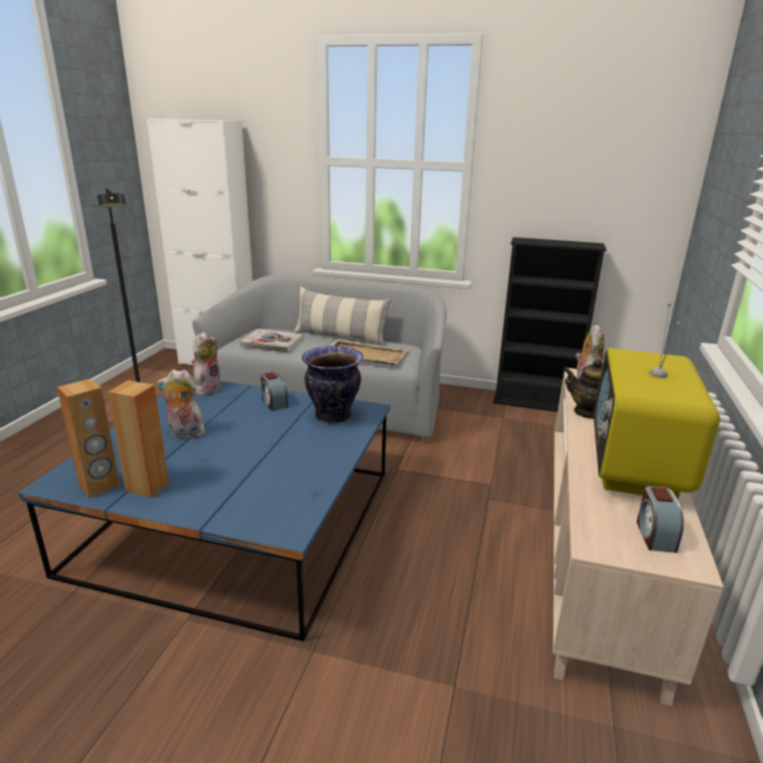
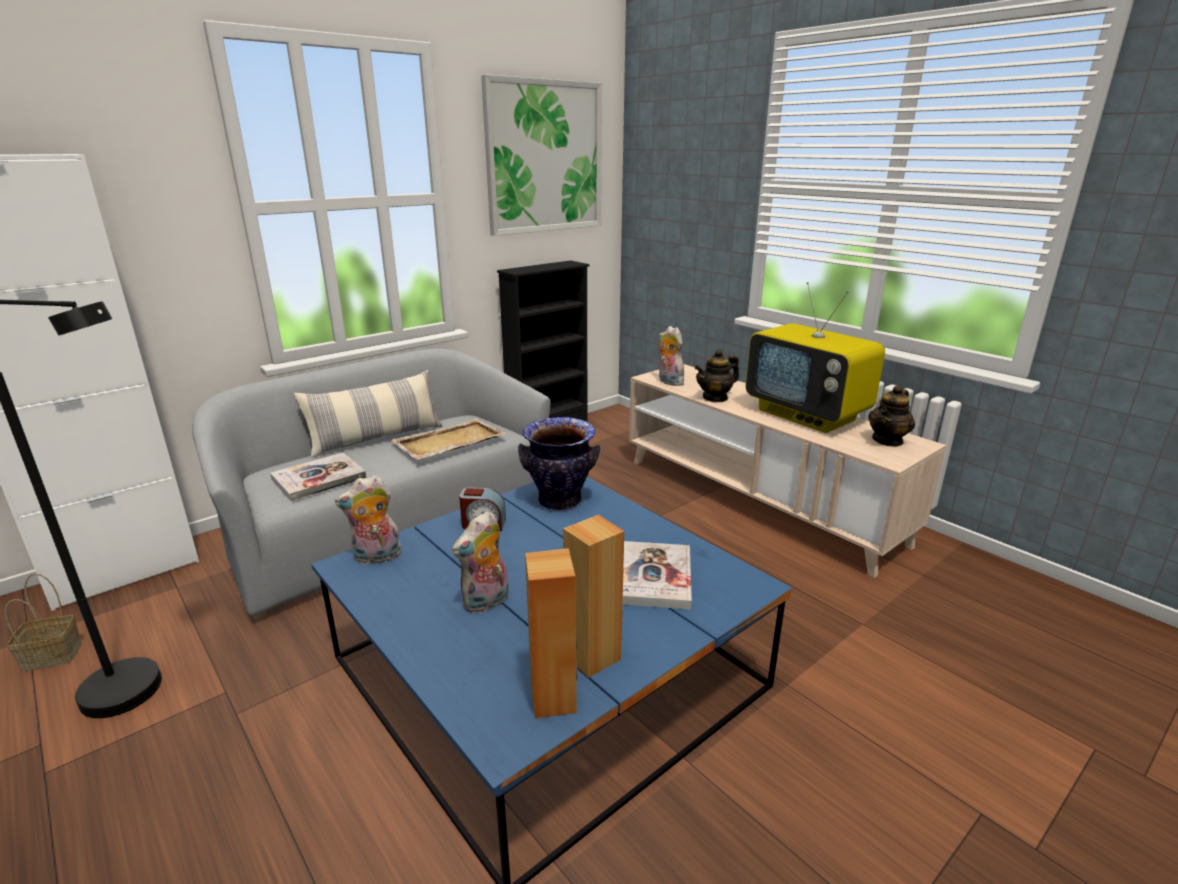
camera: 55 degrees left, 0 degrees up
plush toy [192,332,222,396] -> plush toy turned 75 degrees counterclockwise [335,475,402,564]
alarm clock [637,486,684,553] -> teapot [868,385,915,447]
none -> basket [5,573,82,671]
none -> picture [481,74,602,236]
none -> book [623,541,692,610]

